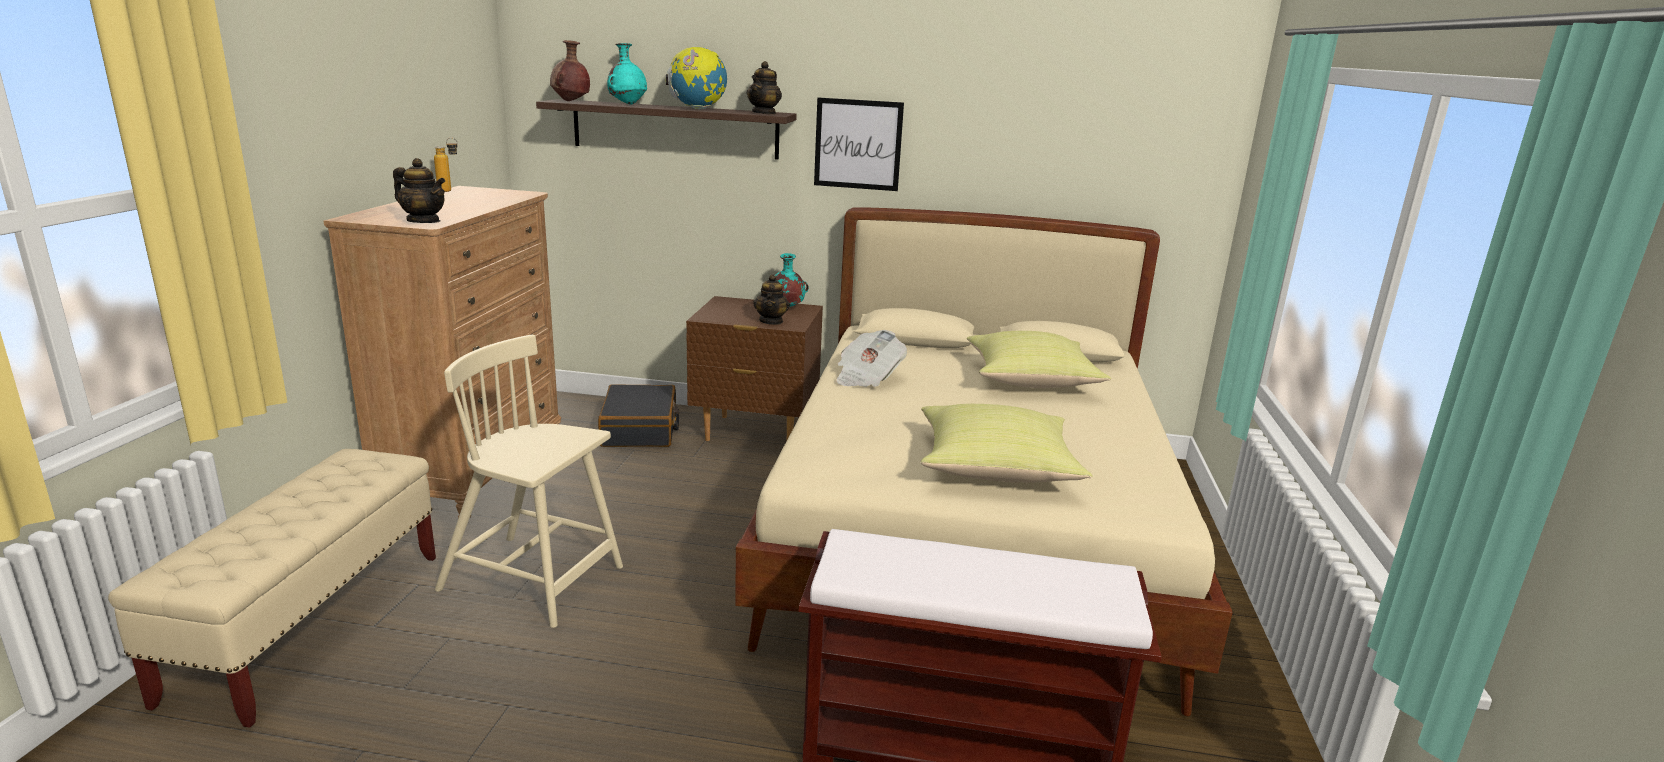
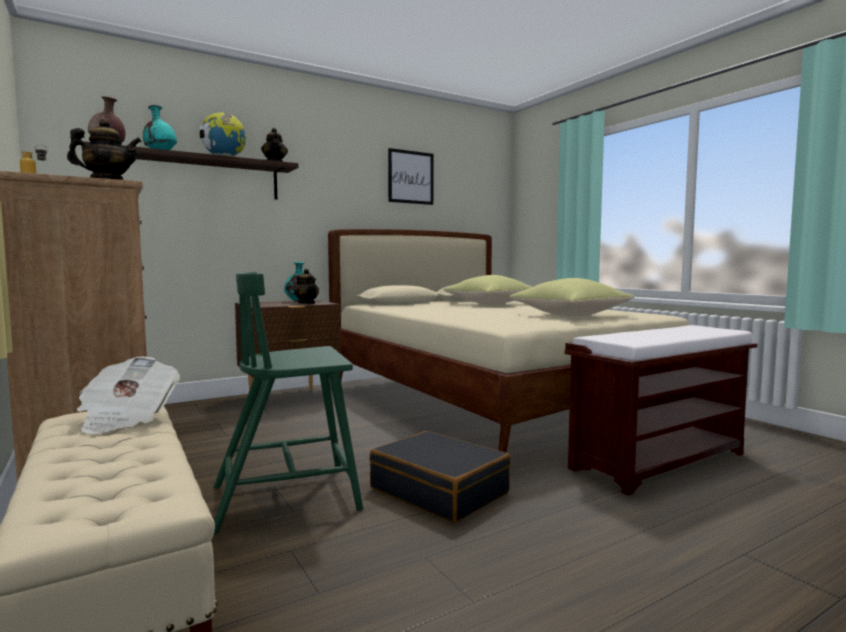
camera: 40 degrees left, 15 degrees down
beige chair [435,335,623,628] -> green chair [214,272,363,534]
black suitcase [598,384,679,447] -> black suitcase moved to [369,431,511,523]
picture [814,97,904,191] -> picture moved to [388,148,434,205]
newspaper [836,330,907,387] -> newspaper moved to [77,356,180,434]

